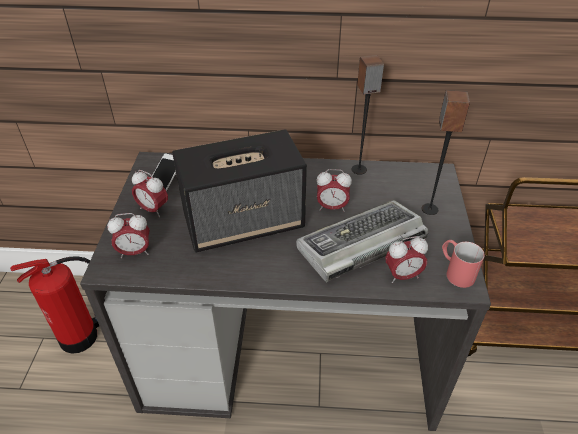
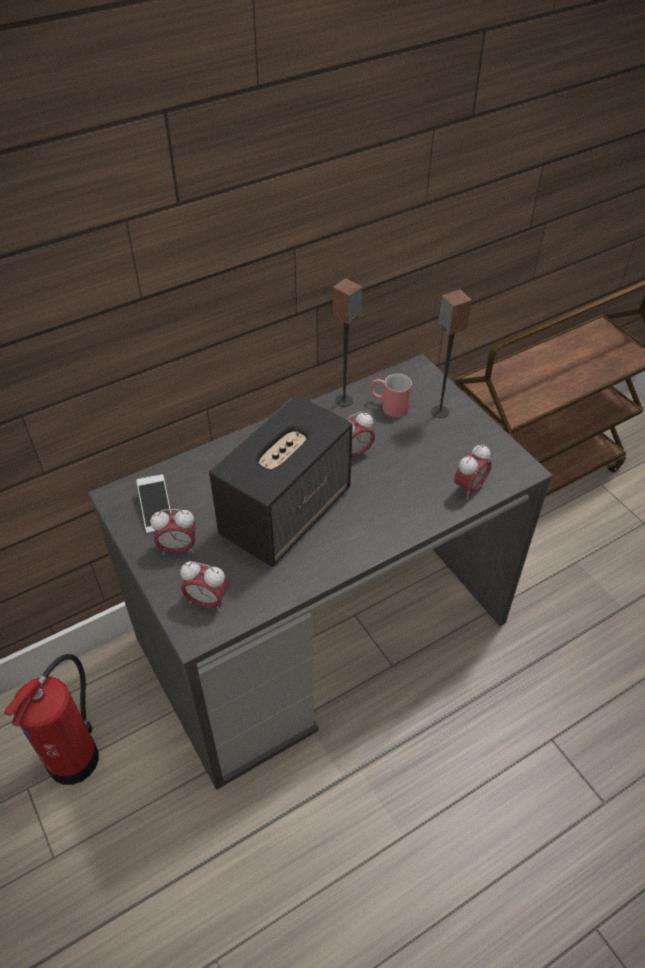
camera: 35 degrees left, 5 degrees up
alarm clock [107,213,149,258] -> alarm clock turned 60 degrees clockwise [180,561,228,611]
keyboard [296,200,429,282] -> none
red mug [442,240,485,288] -> red mug moved to [370,374,412,417]

